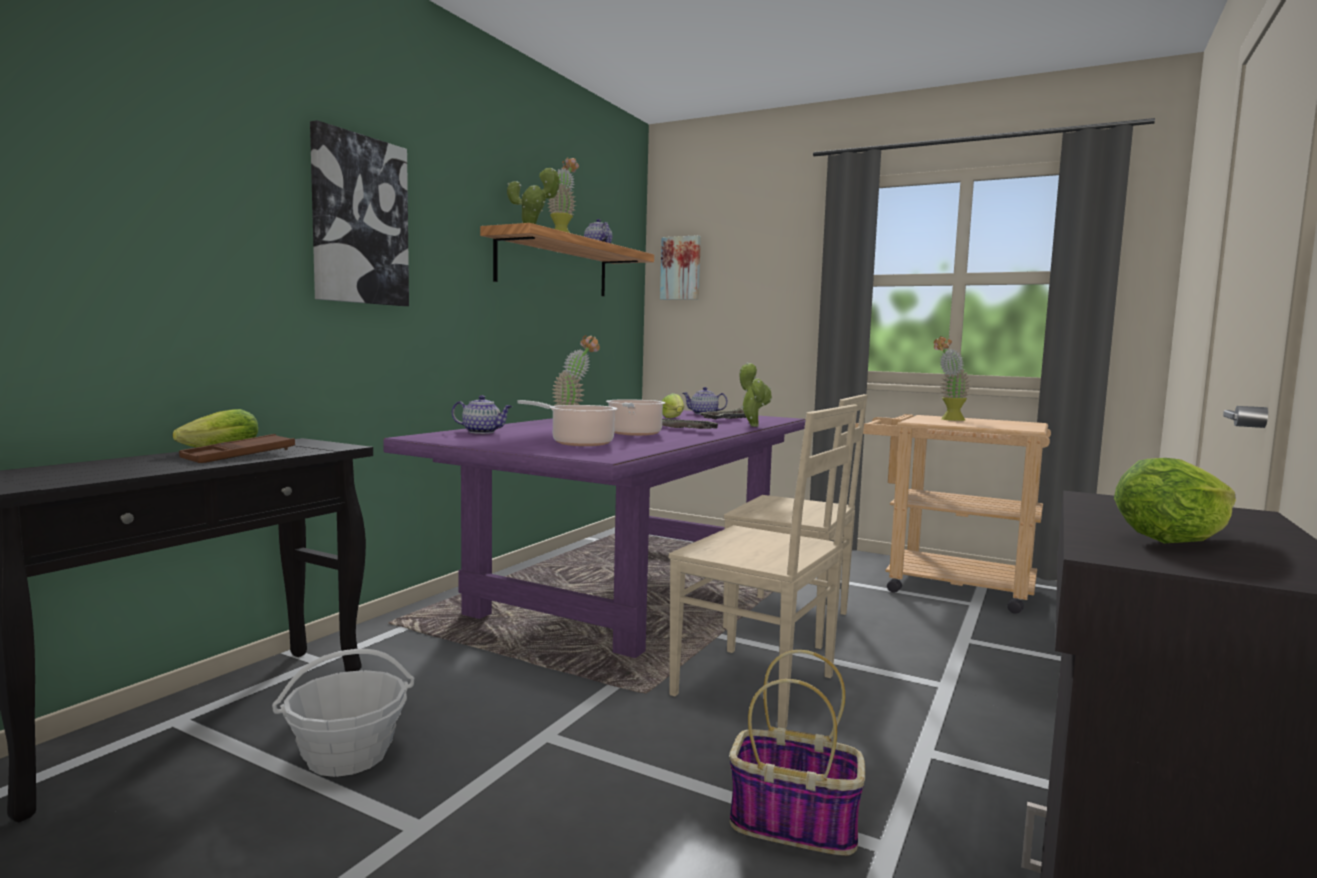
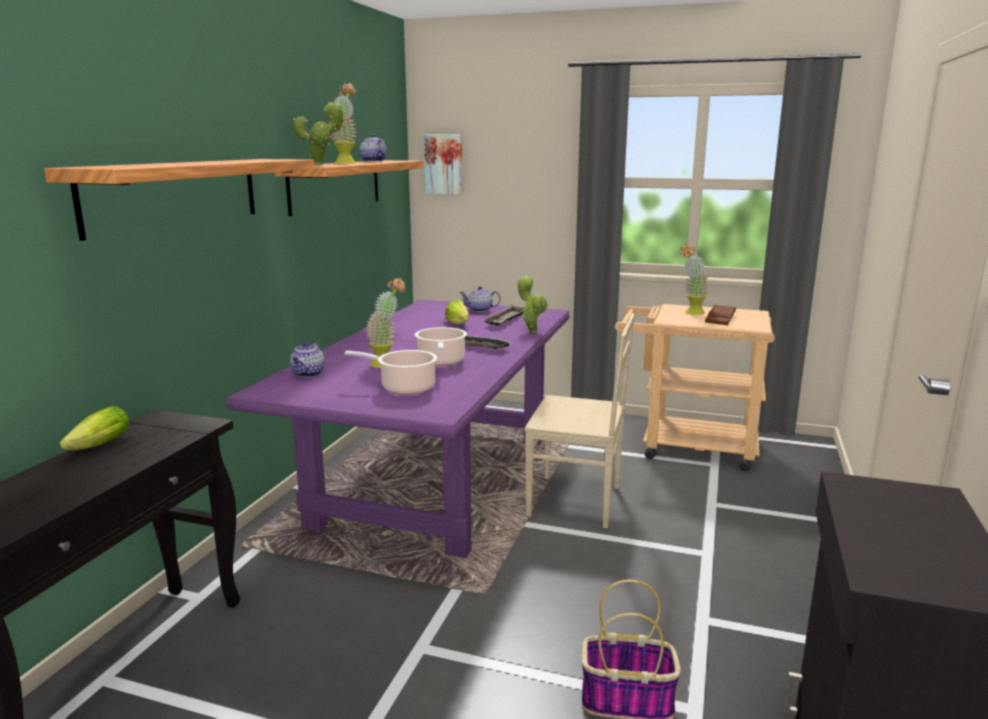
camera: 10 degrees left, 10 degrees up
brown tray [179,434,295,463] -> brown tray moved to [705,304,736,325]
basket [272,649,414,777] -> none
picture [310,120,409,306] -> shelf [44,159,315,241]
teapot [452,395,512,434] -> teapot turned 105 degrees clockwise [290,342,325,377]
beige chair [669,404,858,728] -> none
lettuce [1114,458,1236,543] -> none

